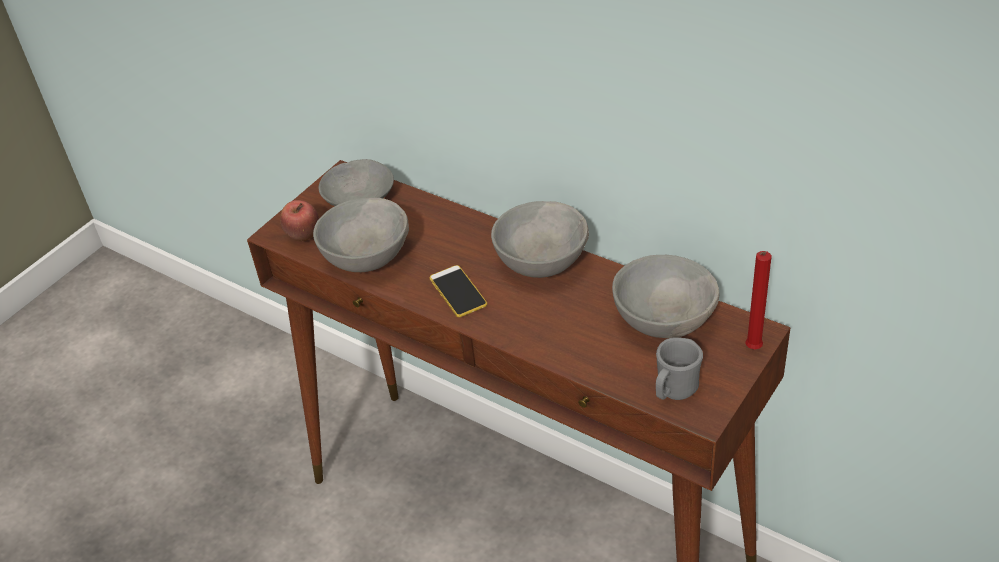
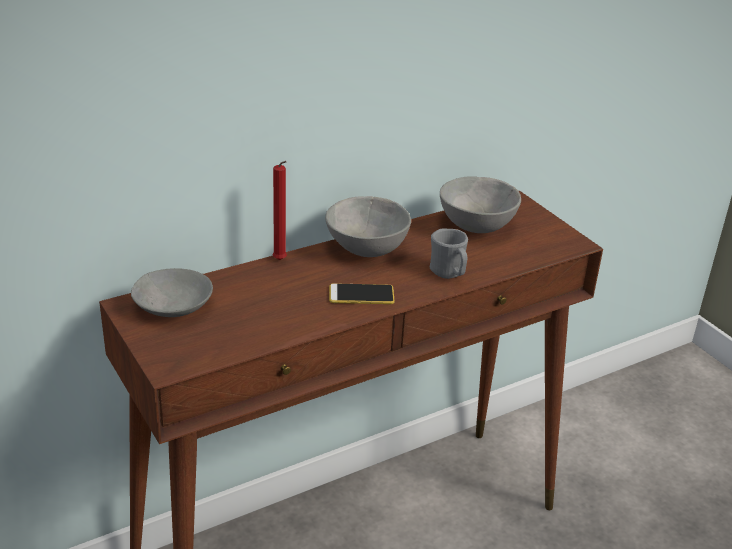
camera: 70 degrees left, 10 degrees down
apple [280,200,319,242] -> none
grey bowl [313,198,409,272] -> none
grey mug [656,337,703,400] -> grey mug moved to [430,228,468,279]
red candle [745,251,772,349] -> red candle moved to [272,161,287,260]

